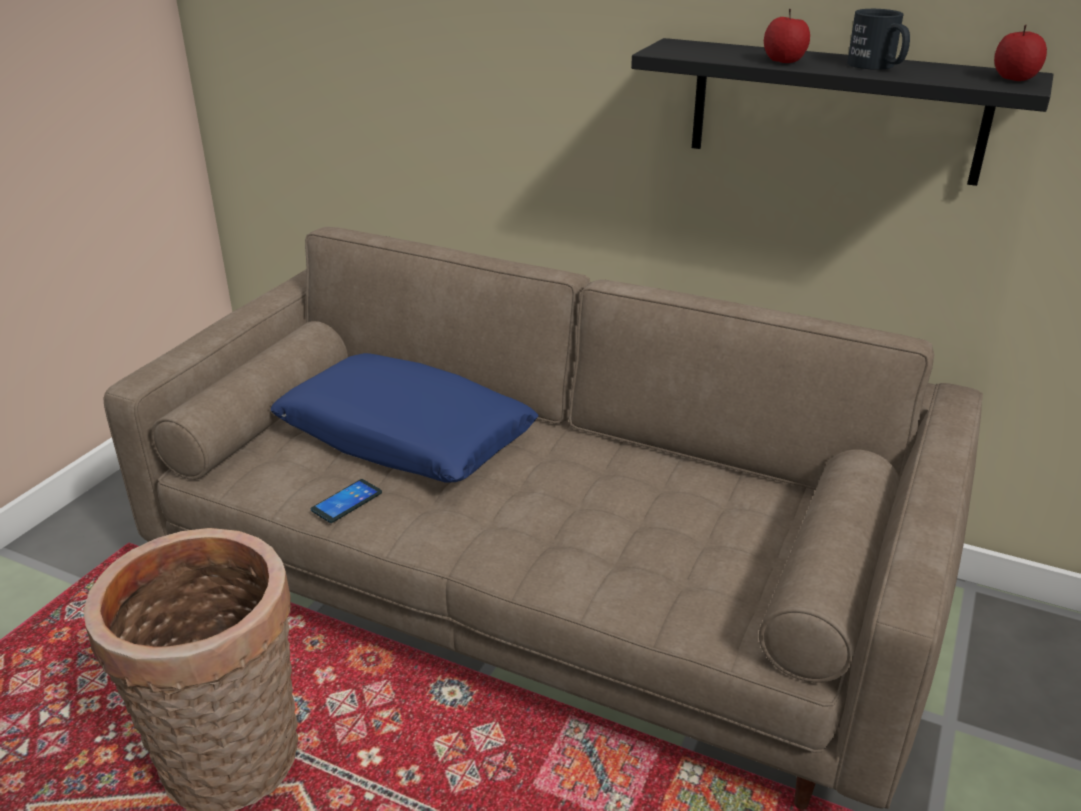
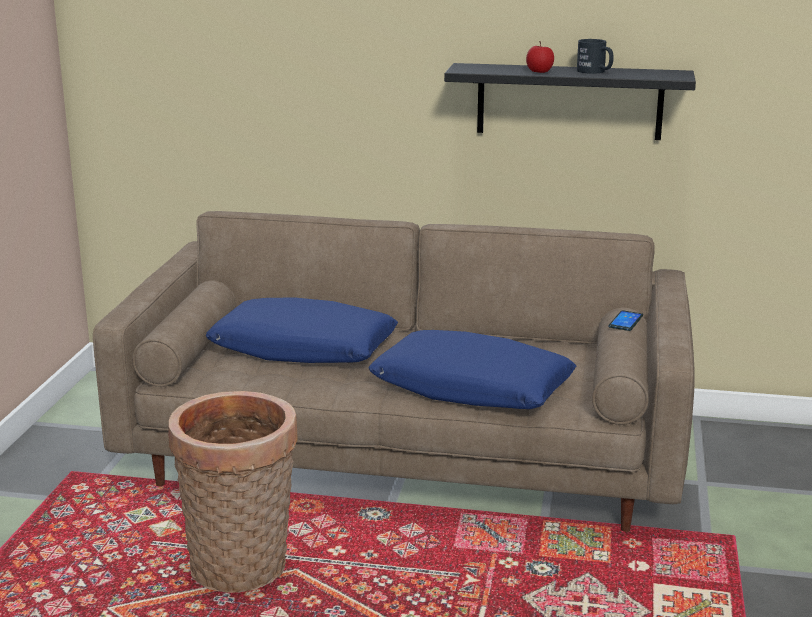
camera: 15 degrees left, 10 degrees down
phone [311,479,382,523] -> phone moved to [608,310,643,331]
apple [994,25,1047,81] -> none
none -> blue pillow [368,330,576,409]

